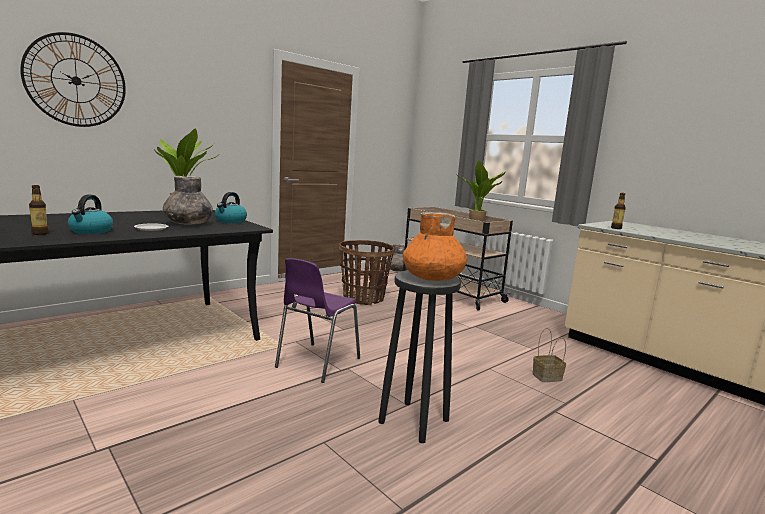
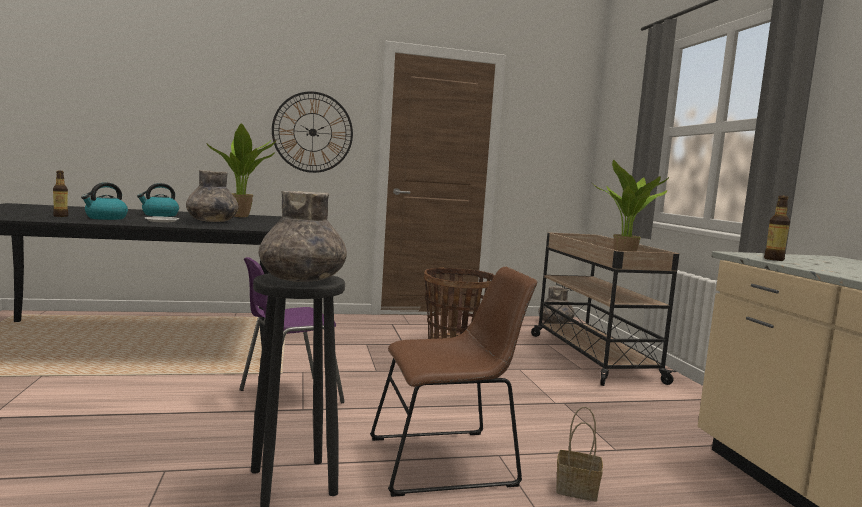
camera: 30 degrees right, 5 degrees down
wall clock [20,32,126,127] -> wall clock moved to [272,91,353,173]
kettle [215,192,247,223] -> kettle moved to [137,183,179,217]
orange vase [403,212,467,281] -> grey vase [258,191,347,282]
none -> brown chair [370,267,537,497]

